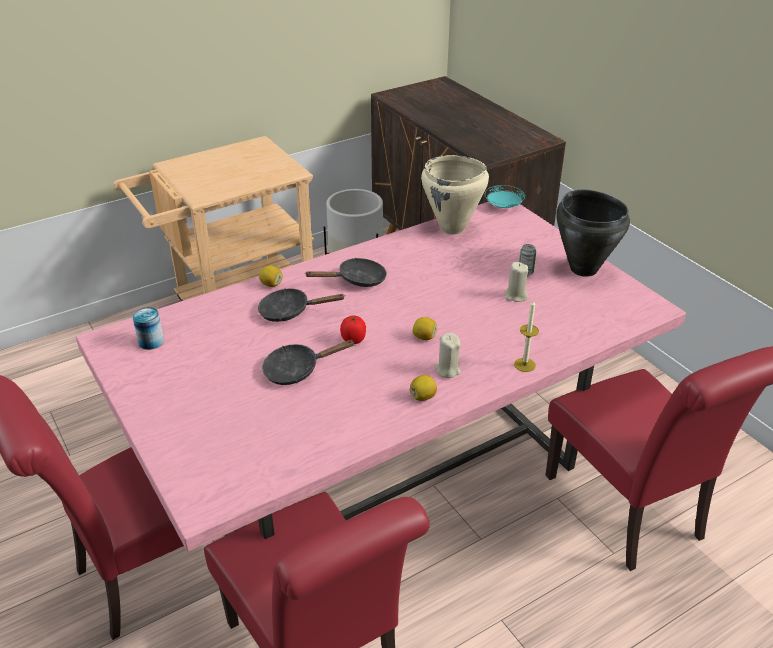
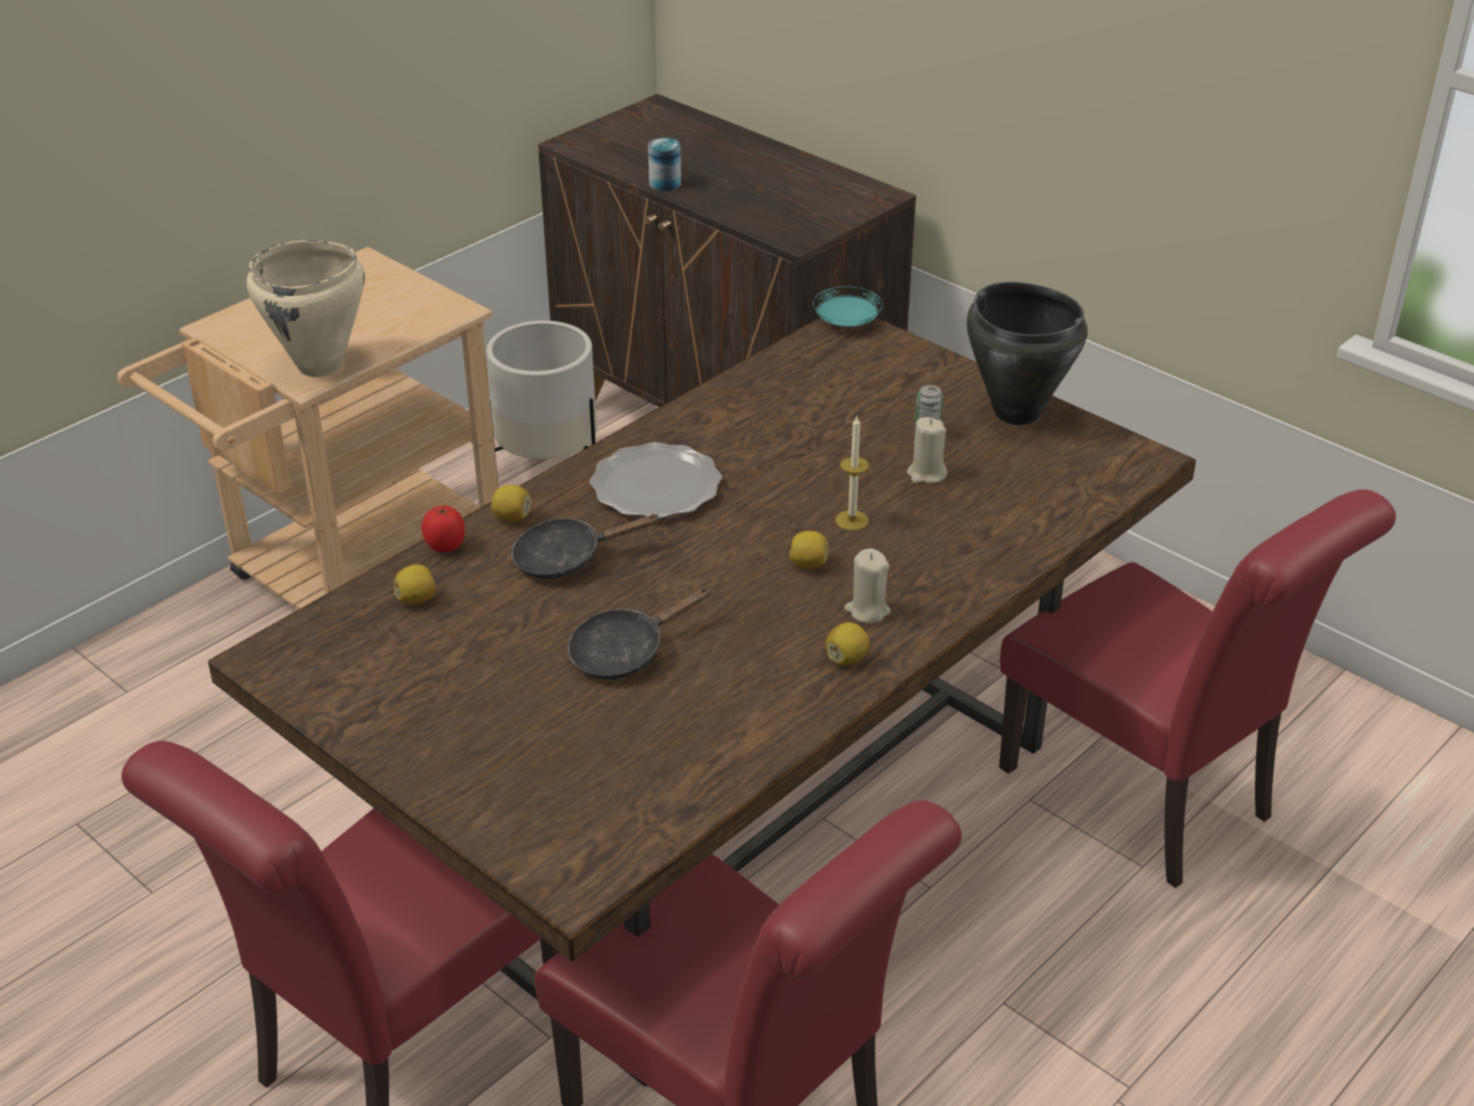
camera: 15 degrees left, 0 degrees up
pink dining table [76,202,686,551] -> brown dining table [208,317,1196,1087]
can [132,307,164,350] -> can moved to [648,137,681,191]
black frying pan [304,258,387,287] -> plate [590,442,722,518]
tomato [340,316,366,344] -> tomato moved to [422,505,465,552]
beige cooking pot [421,155,489,235] -> beige cooking pot moved to [247,240,365,377]
candle [514,299,539,372] -> candle moved to [835,416,869,531]
none -> lemon [394,564,435,604]

